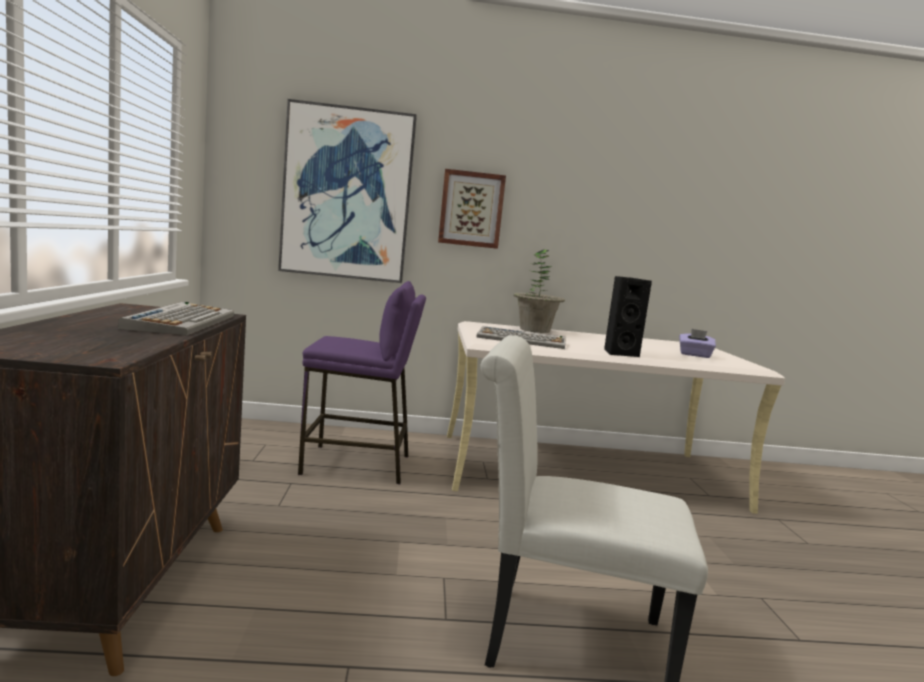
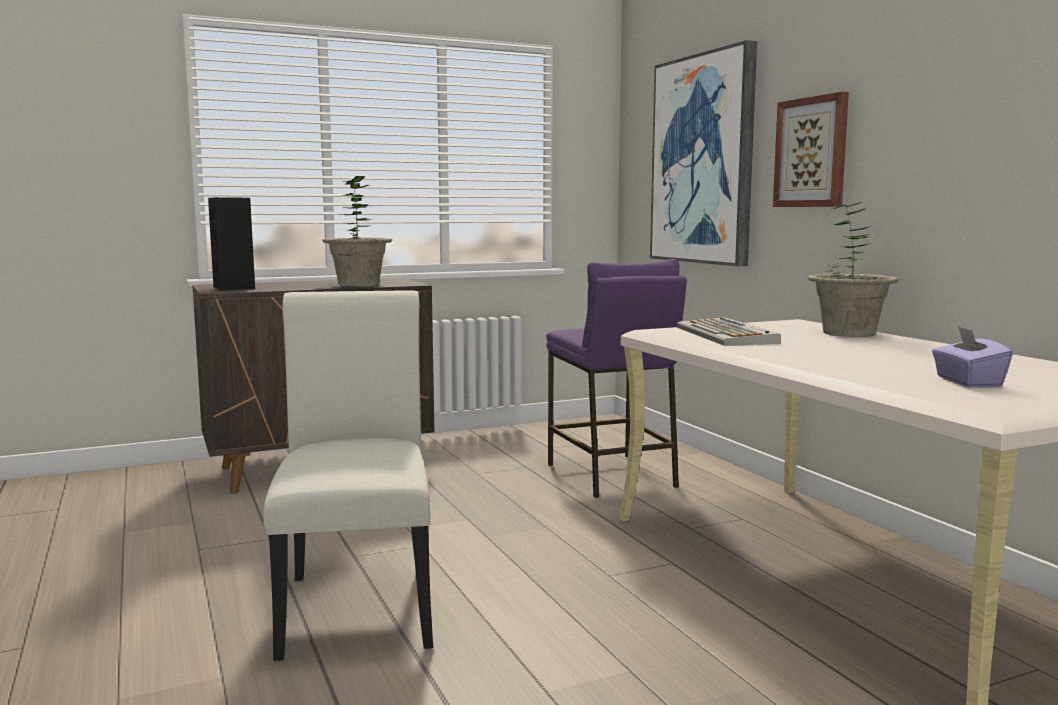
camera: 70 degrees right, 0 degrees up
keyboard [118,302,234,335] -> potted plant [322,176,392,287]
black speaker [604,276,652,357] -> black speaker moved to [208,197,255,291]

